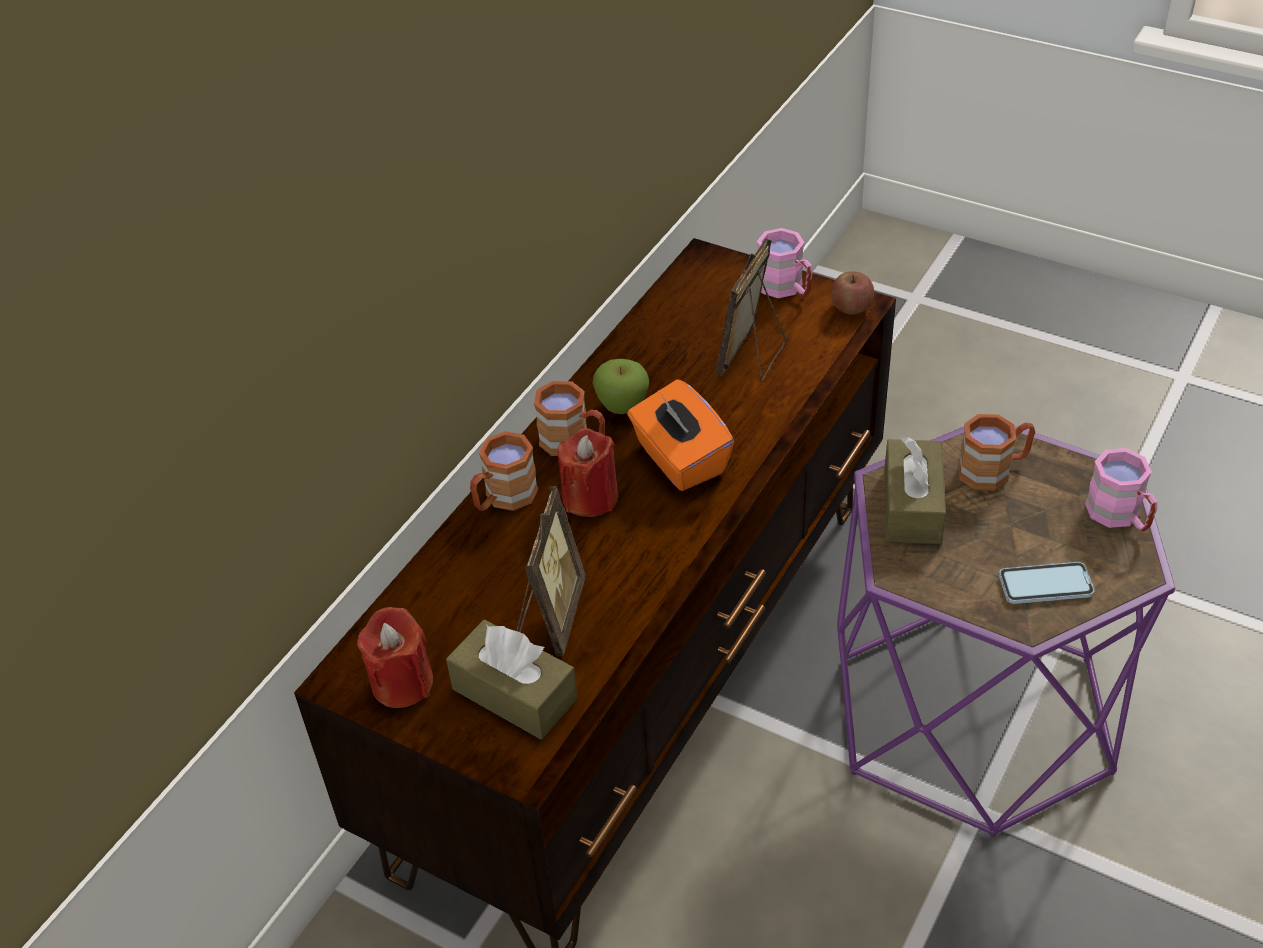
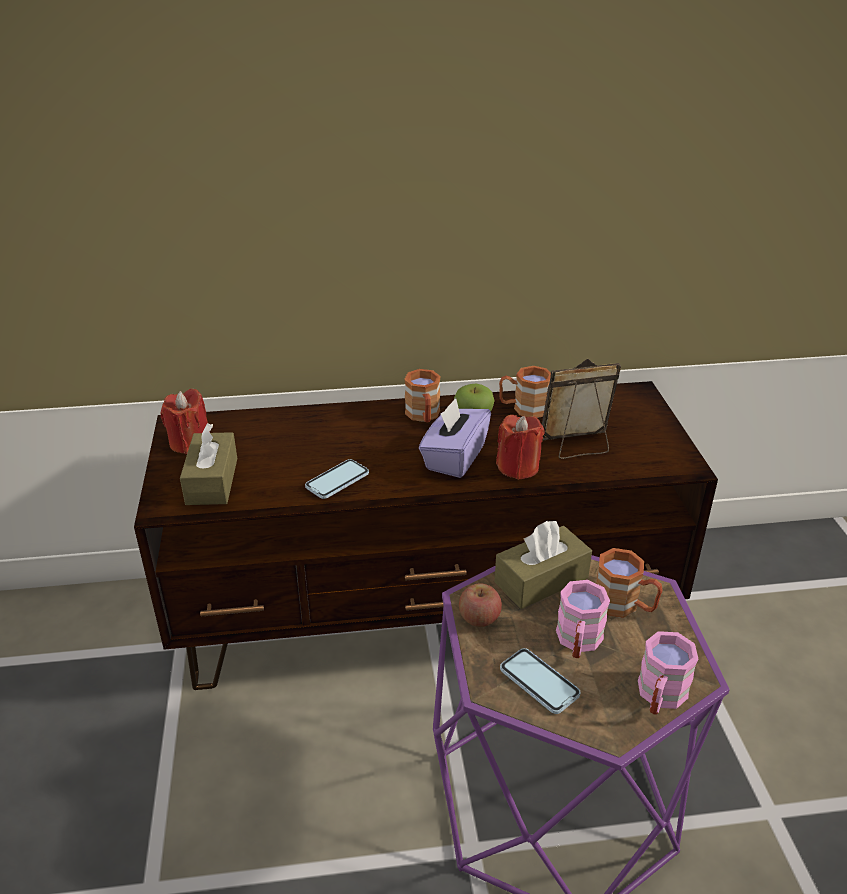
camera: 50 degrees right, 10 degrees down
brown mug [470,431,538,511] -> brown mug moved to [499,366,551,418]
picture frame [517,486,586,655] -> none
red candle [558,428,618,517] -> red candle moved to [496,415,544,480]
orange tissue box [627,379,734,491] -> purple tissue box [419,398,491,478]
pink mug [757,228,813,298] -> pink mug moved to [556,580,610,658]
apple [831,271,874,314] -> apple moved to [459,583,502,627]
none -> phone [305,459,369,499]

